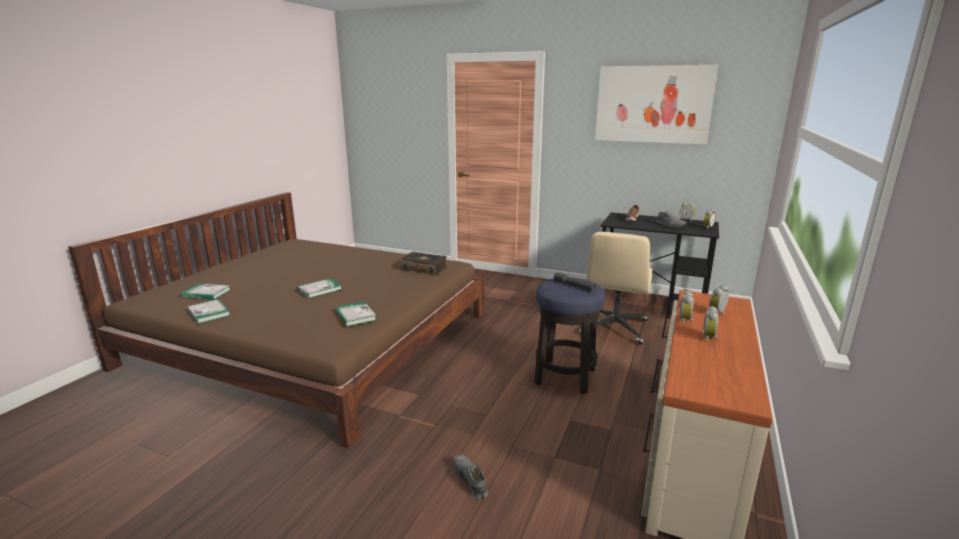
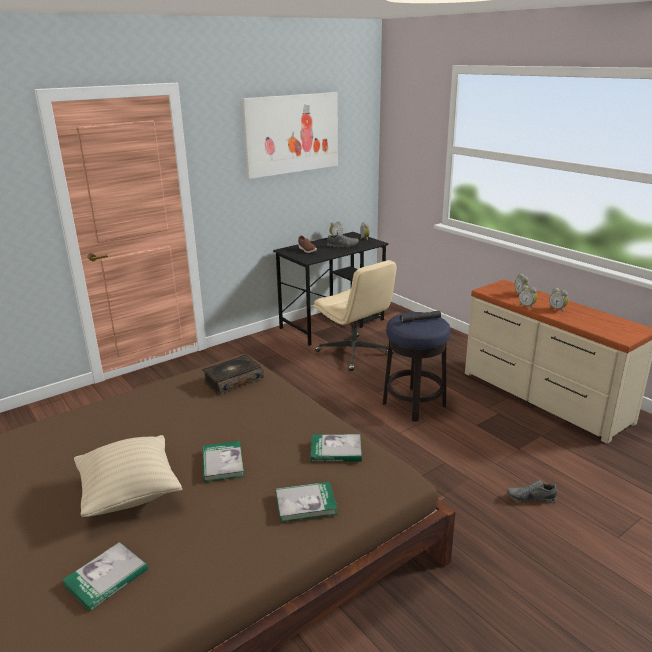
camera: 60 degrees left, 5 degrees up
book [187,299,230,324] -> book moved to [276,482,338,522]
none -> beige pillow [74,435,182,517]

